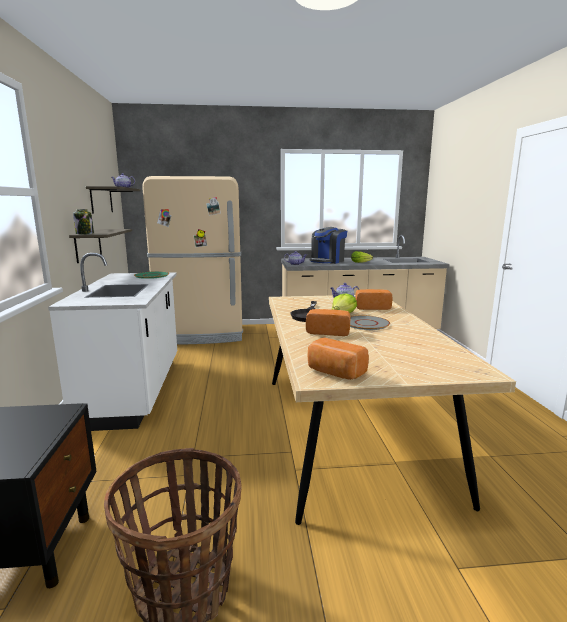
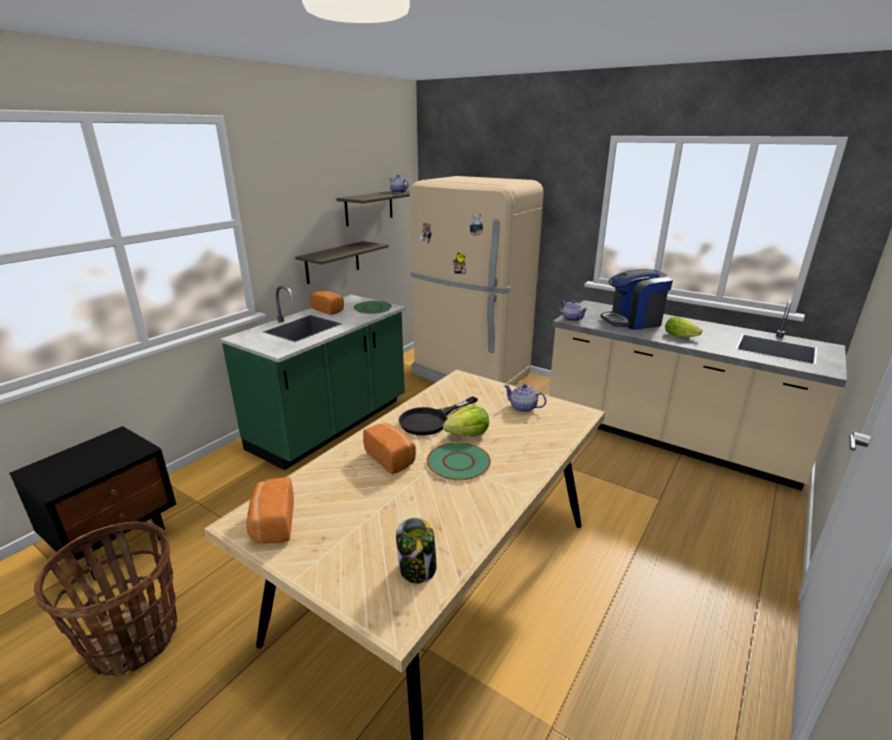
camera: 40 degrees right, 10 degrees up
white counter [48,253,177,431] -> green counter [220,285,406,470]
jar [73,209,94,235] -> jar moved to [396,518,437,584]
grey plate [350,315,390,330] -> green plate [427,442,491,481]
bread [355,289,393,310] -> bread moved to [310,291,344,315]

